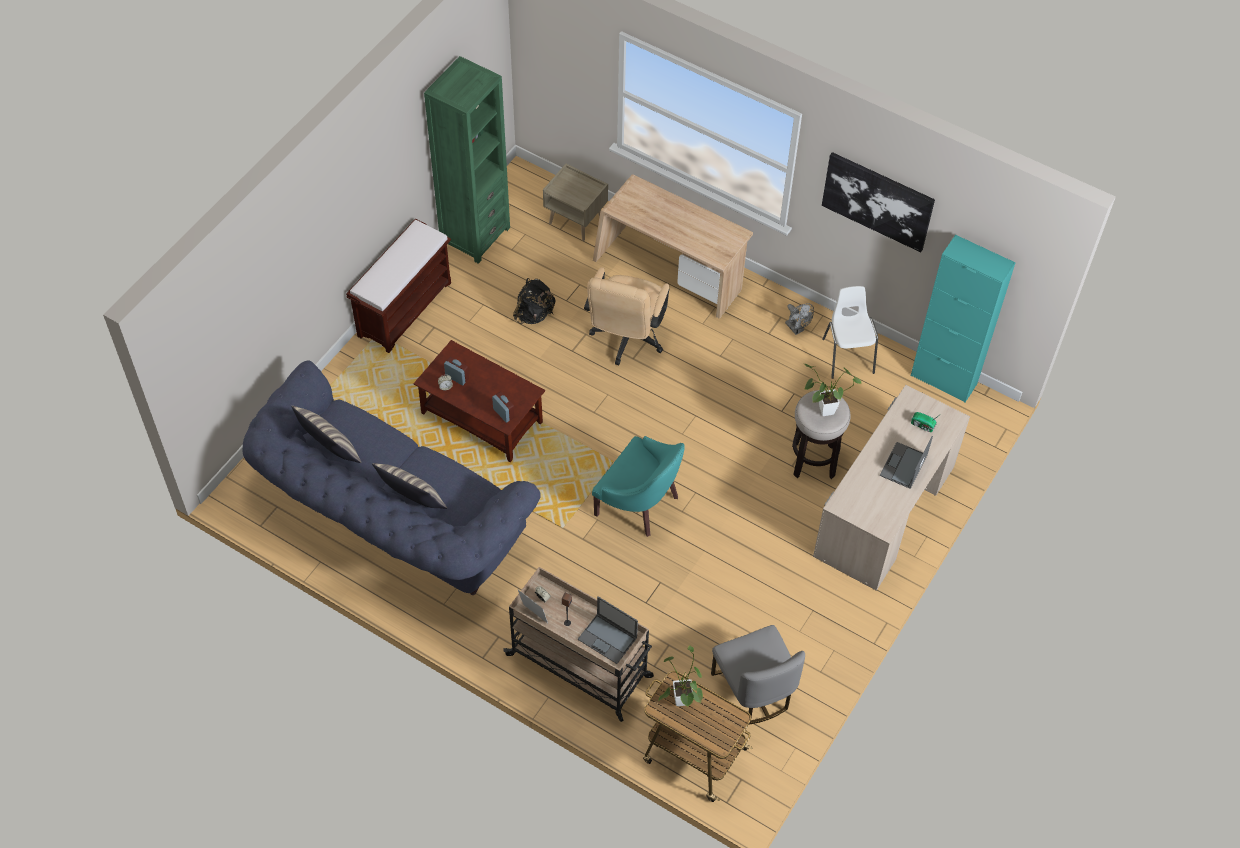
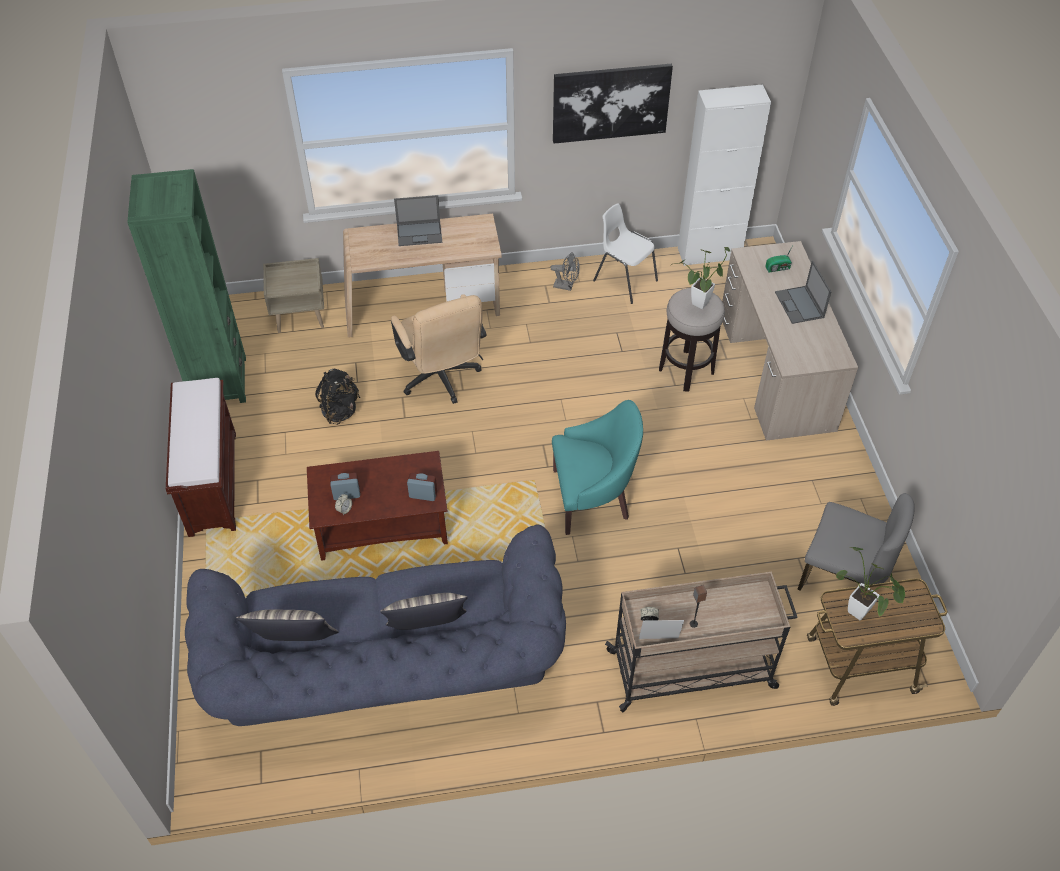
camera: 40 degrees left, 5 degrees down
laptop [578,596,638,664] -> laptop moved to [394,195,442,246]
turquoise cabinet [911,235,1016,403] -> white cabinet [678,84,771,266]

